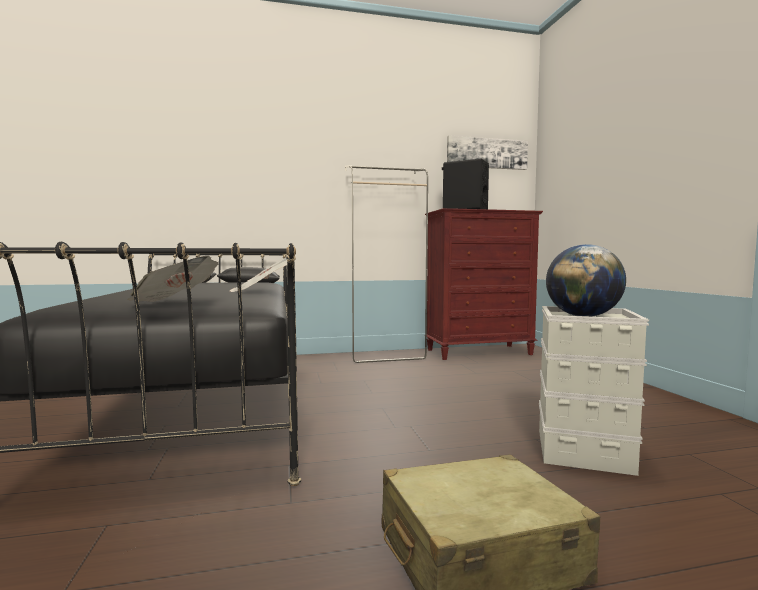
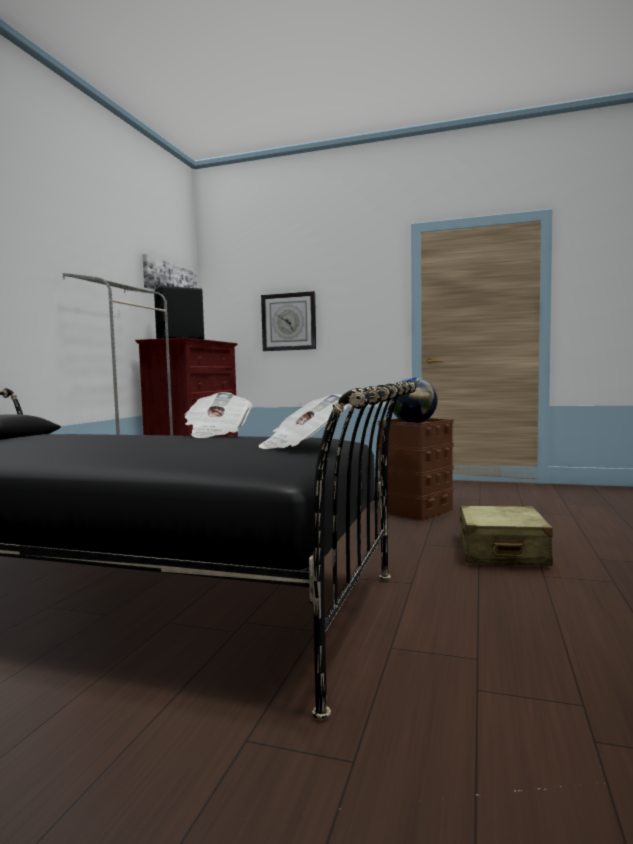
camera: 60 degrees left, 0 degrees up
grey storage box [539,306,649,476] -> brown storage box [378,418,454,521]
none -> wall clock [261,291,316,351]

